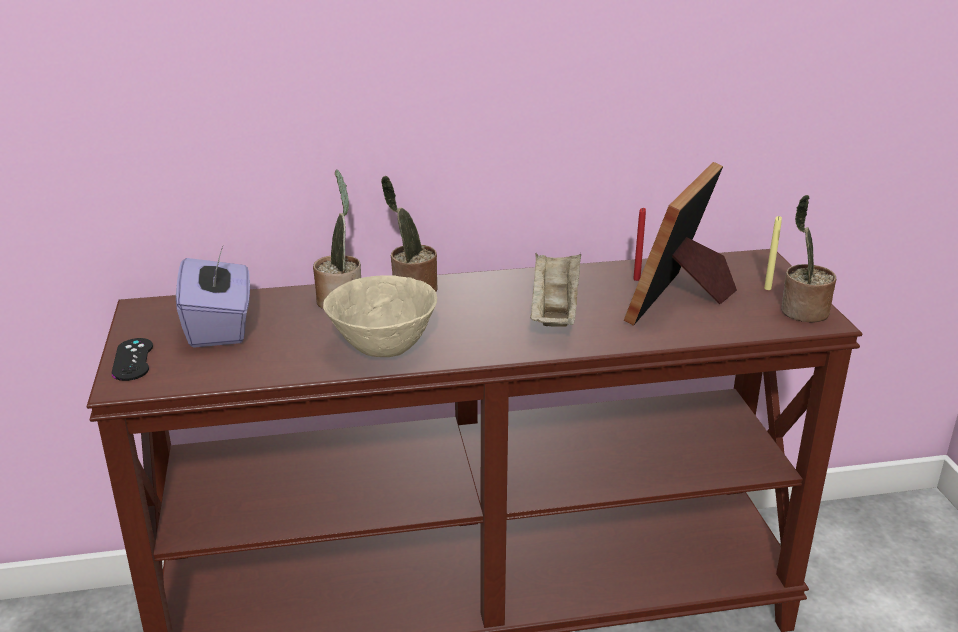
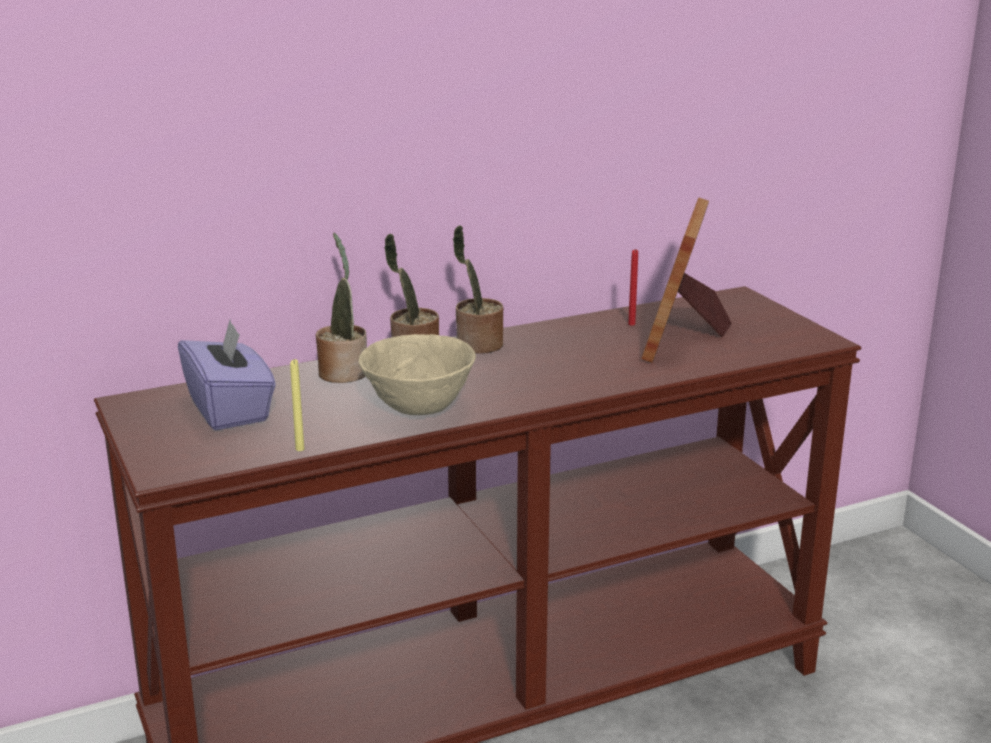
camera: 15 degrees left, 5 degrees down
black game controller [112,338,153,381] -> none
beige tray [530,252,581,327] -> none
yellow candle [764,216,782,290] -> yellow candle moved to [290,359,304,451]
potted plant [781,195,836,323] -> potted plant moved to [453,225,504,354]

